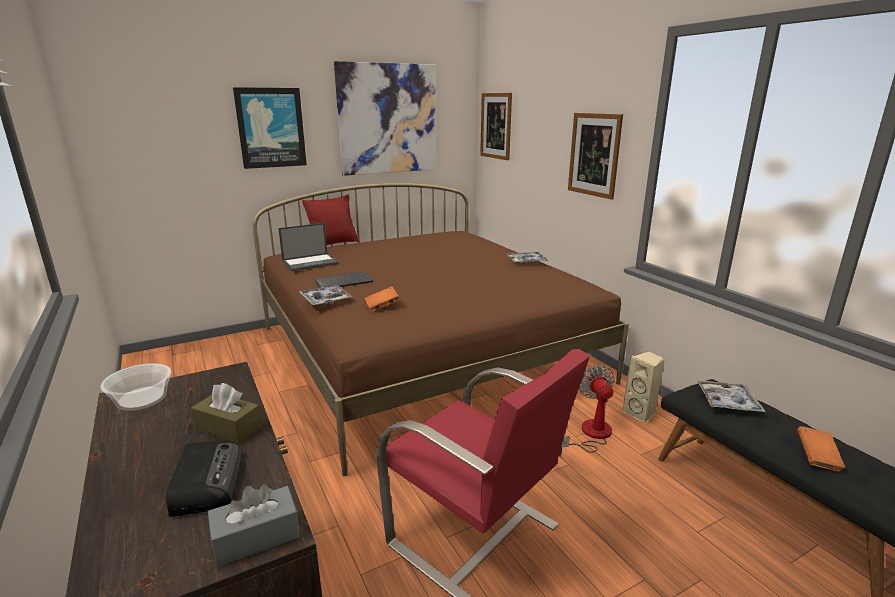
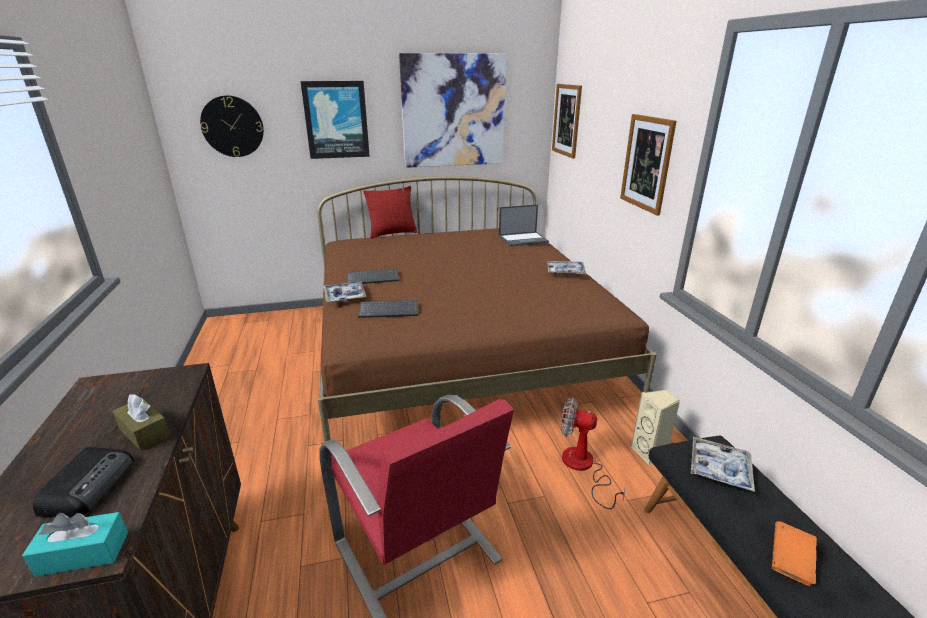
camera: 15 degrees right, 5 degrees up
bowl [100,363,171,411] -> none
grey tissue box [208,485,300,567] -> turquoise tissue box [22,512,128,577]
laptop [278,223,339,272] -> laptop moved to [499,204,549,247]
orange book [365,286,400,312] -> keyboard [358,300,418,318]
fan [559,365,615,457] -> fan turned 75 degrees counterclockwise [561,397,626,509]
none -> wall clock [200,96,264,157]

